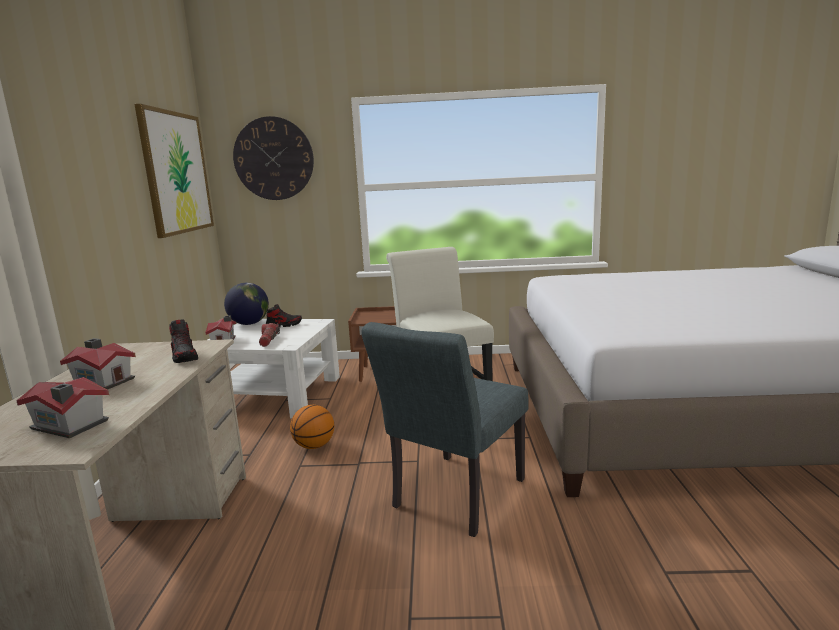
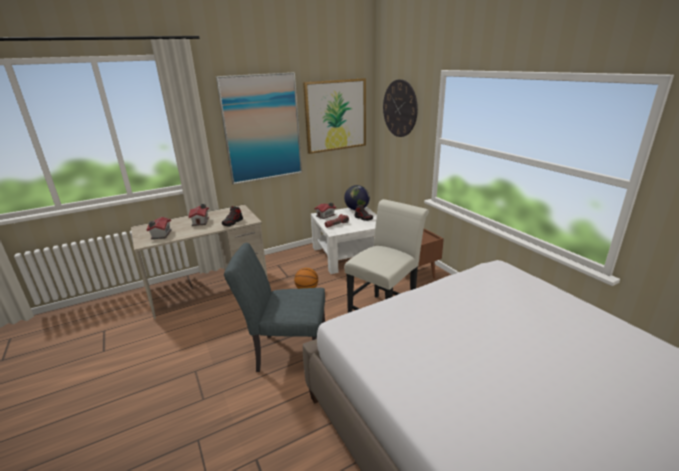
camera: 60 degrees right, 10 degrees up
none -> picture [216,72,302,184]

